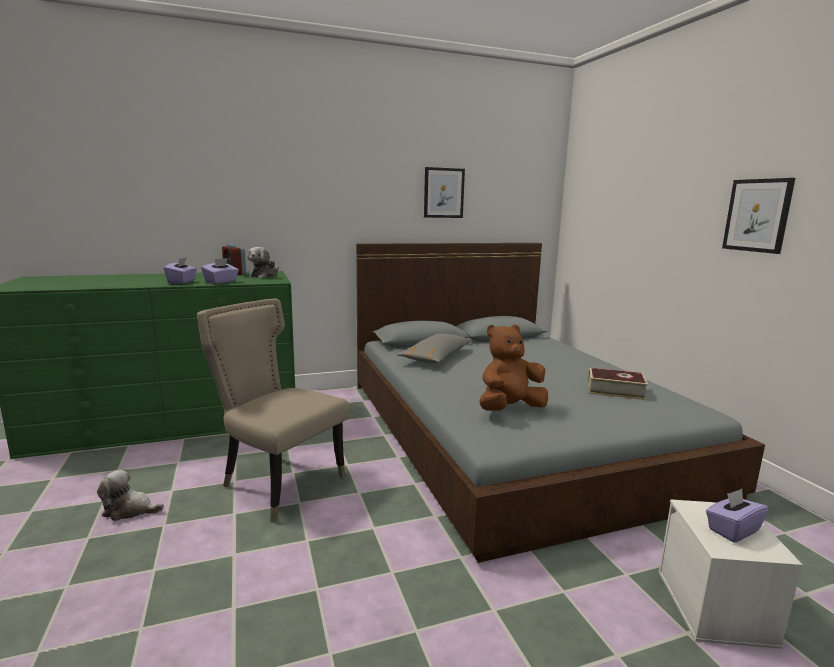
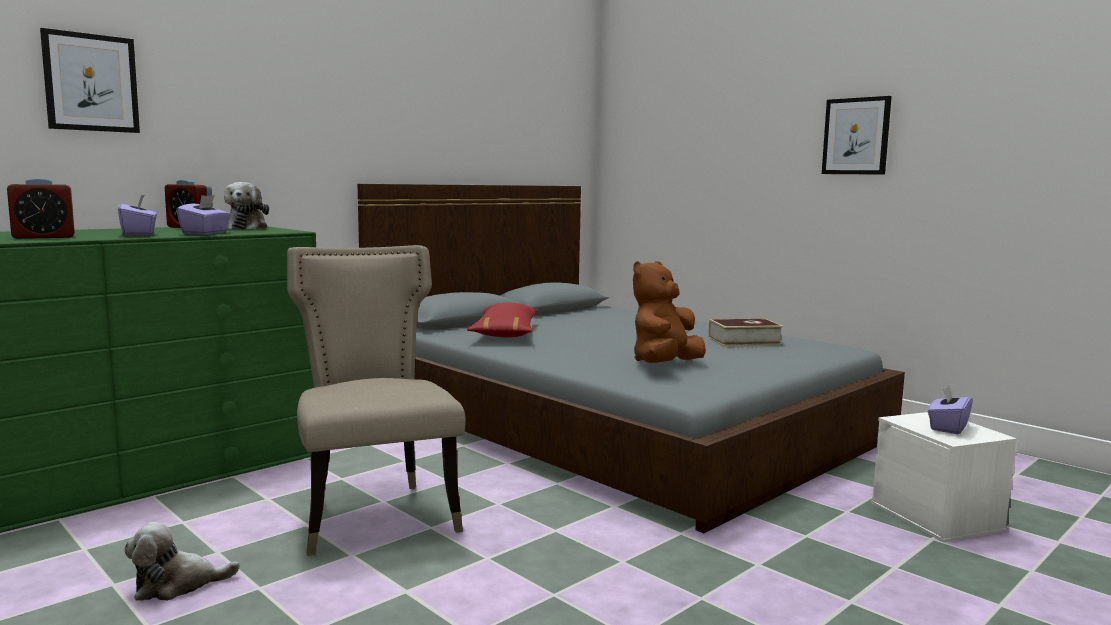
camera: 25 degrees left, 5 degrees down
beige chair [197,298,350,523] -> beige chair turned 60 degrees clockwise [287,245,466,556]
grey pillow [397,333,472,363] -> red pillow [467,303,538,337]
picture [424,167,465,218] -> picture moved to [40,28,140,133]
none -> alarm clock [7,178,75,239]

